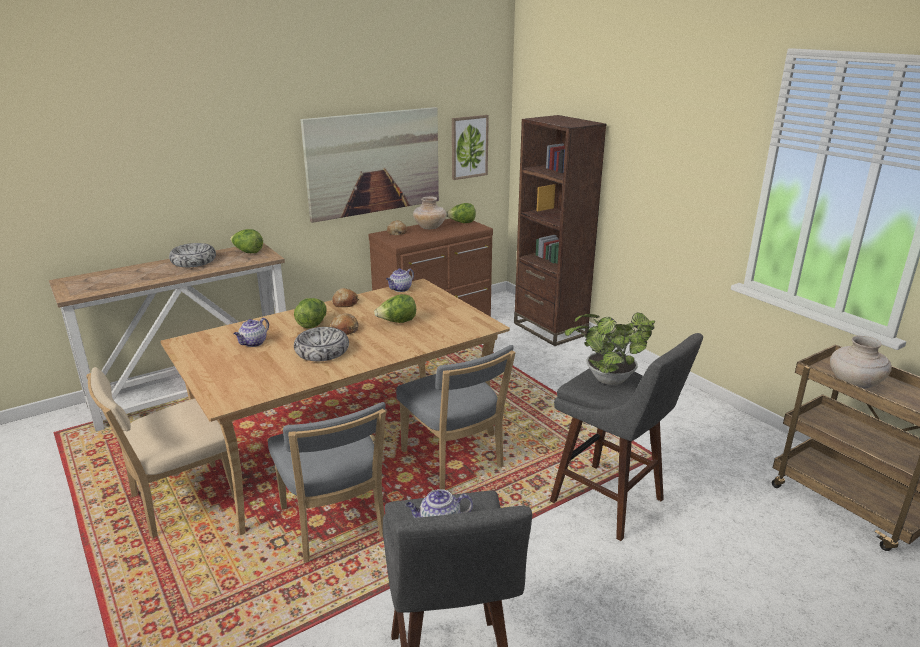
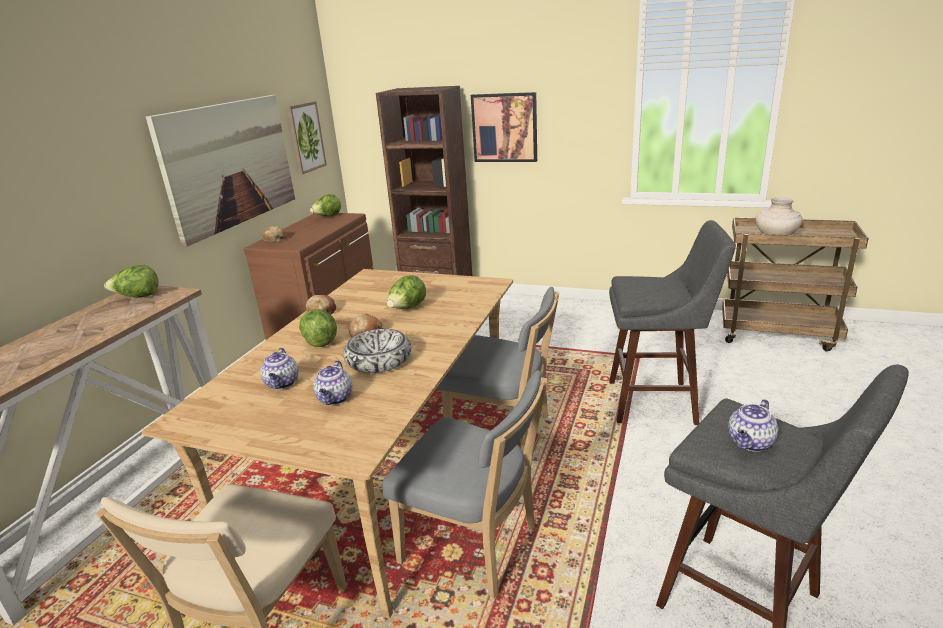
camera: 35 degrees left, 0 degrees up
bowl [169,243,216,267] -> none
teapot [386,268,414,292] -> teapot moved to [313,360,352,405]
beige vase [413,197,446,229] -> none
potted plant [564,312,655,385] -> none
none -> picture [471,92,537,162]

